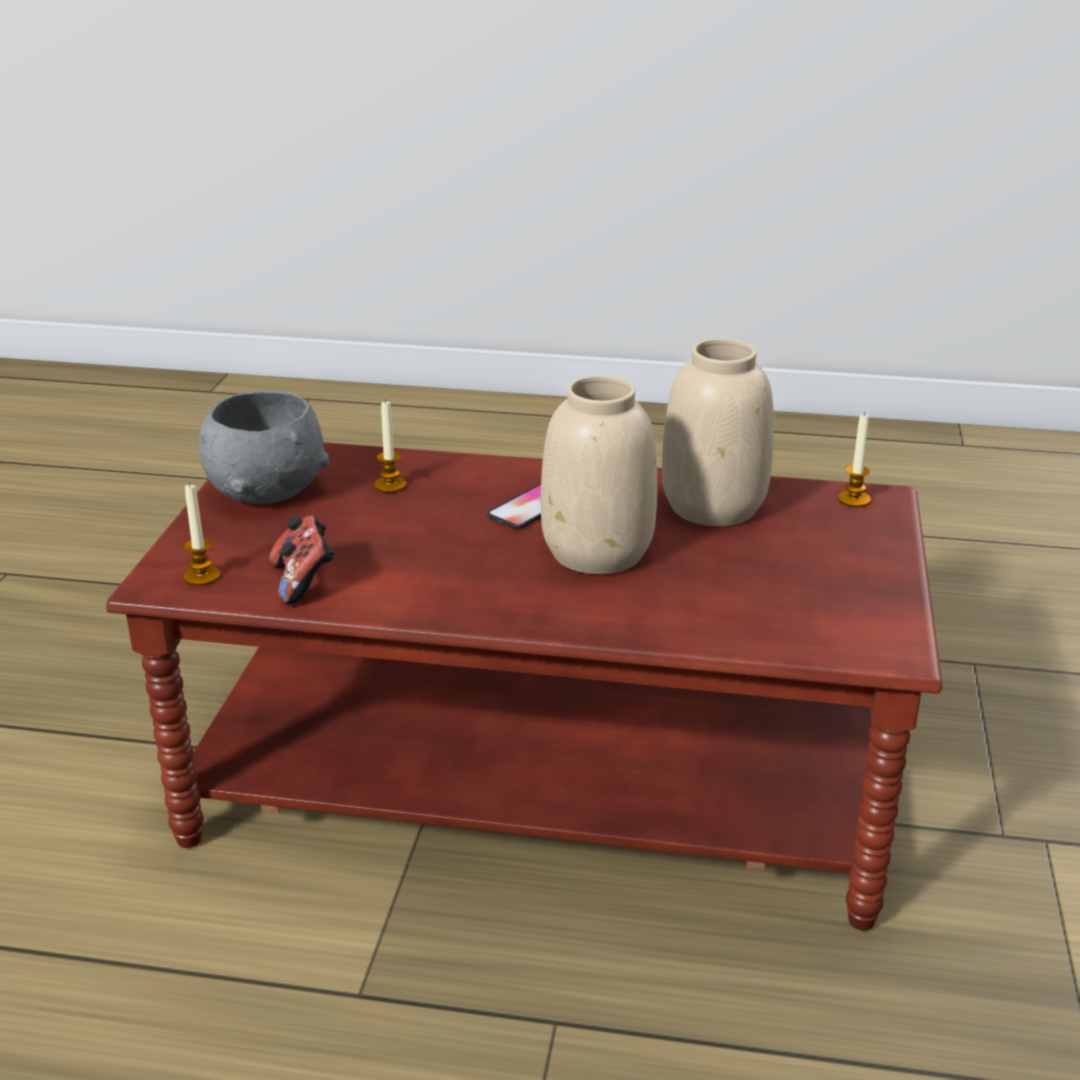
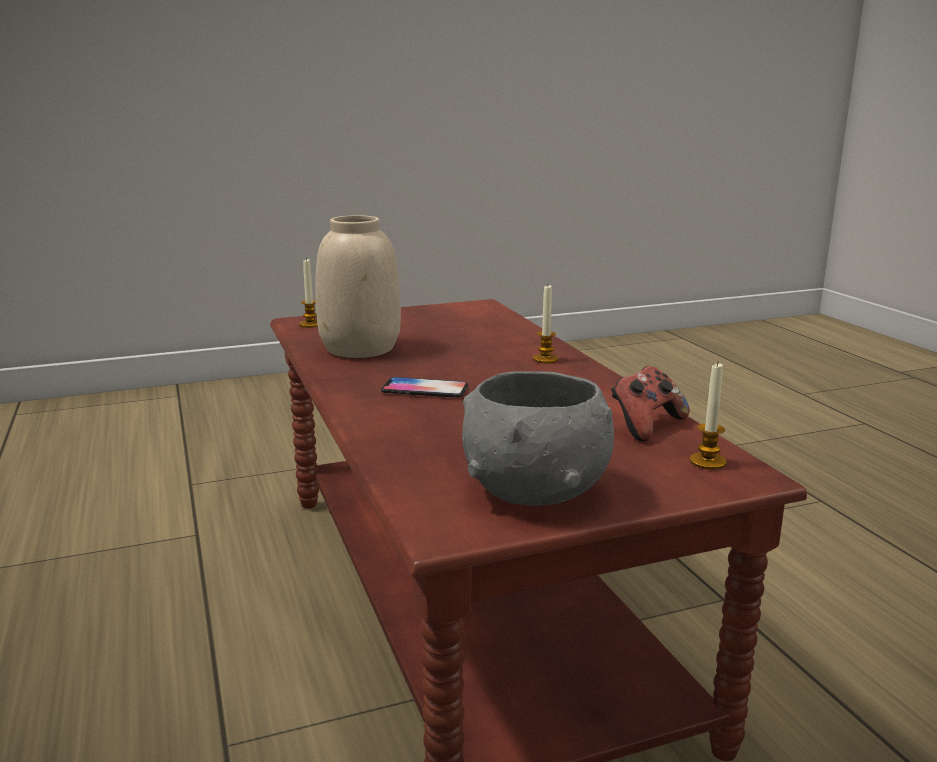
camera: 120 degrees left, 10 degrees down
candle [375,399,406,493] -> candle moved to [533,285,559,363]
beige vase [541,375,657,574] -> none

